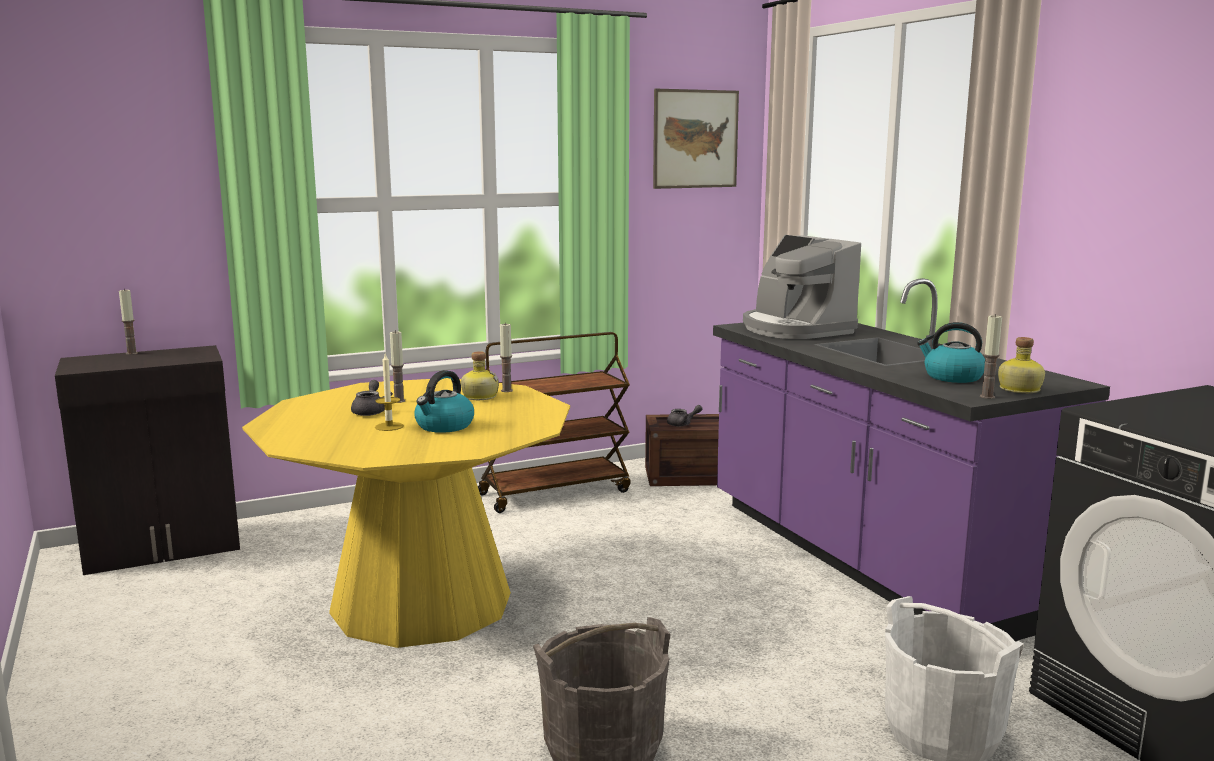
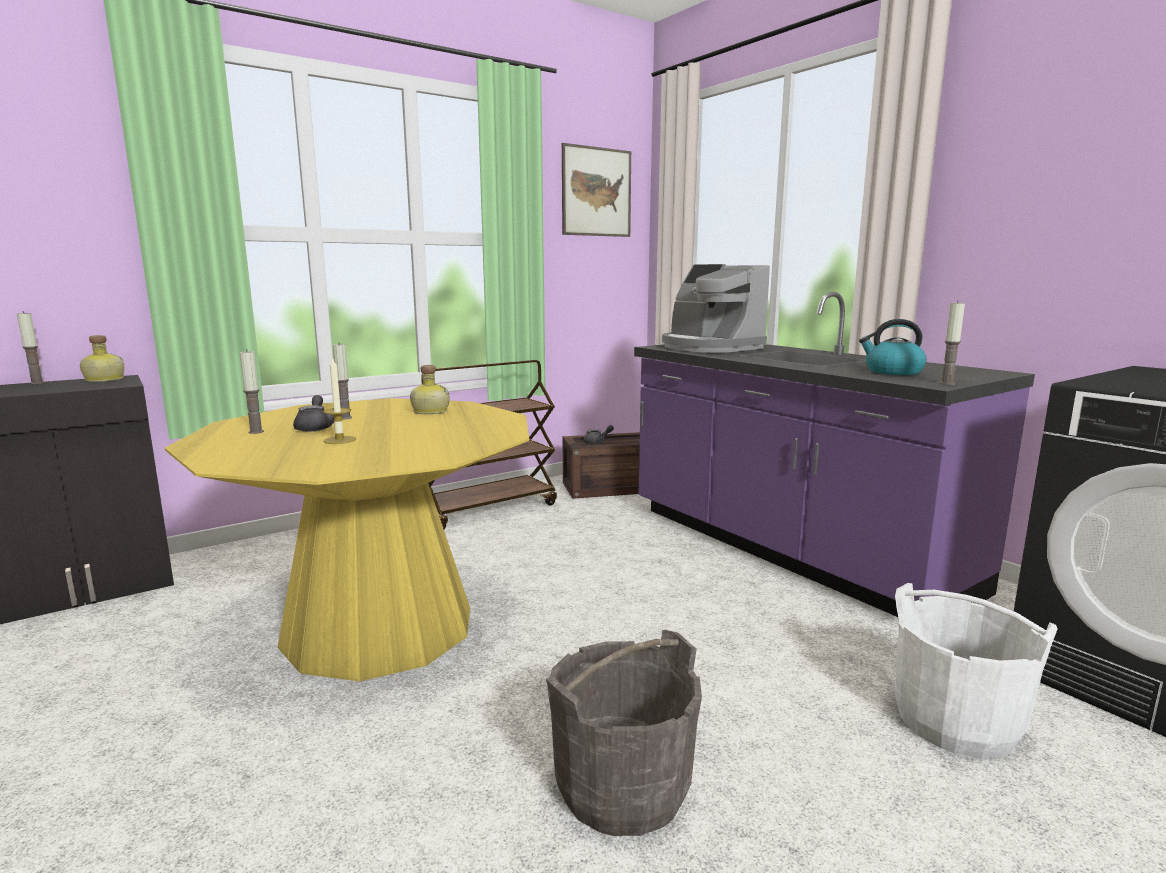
camera: 10 degrees left, 0 degrees up
kettle [414,370,474,433] -> none
candle [500,322,513,392] -> candle moved to [240,350,264,434]
bottle [998,337,1045,393] -> bottle moved to [80,335,124,382]

